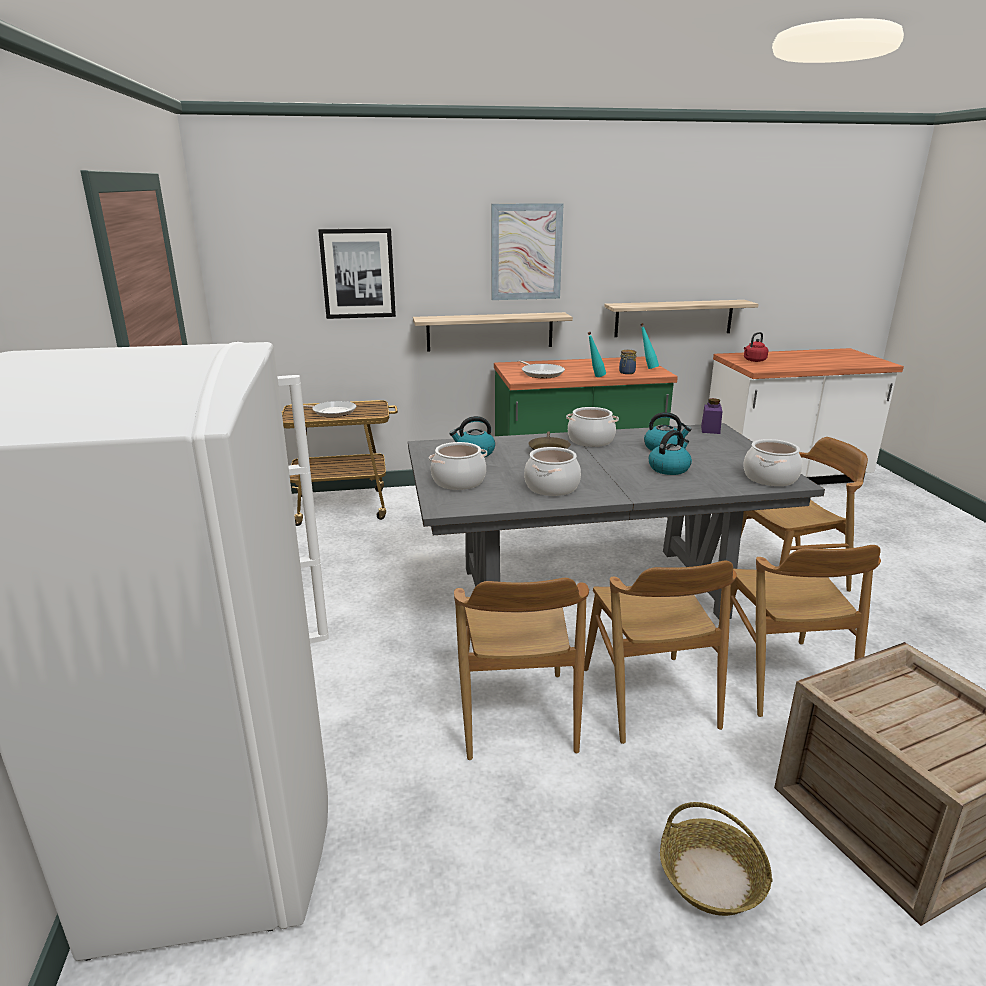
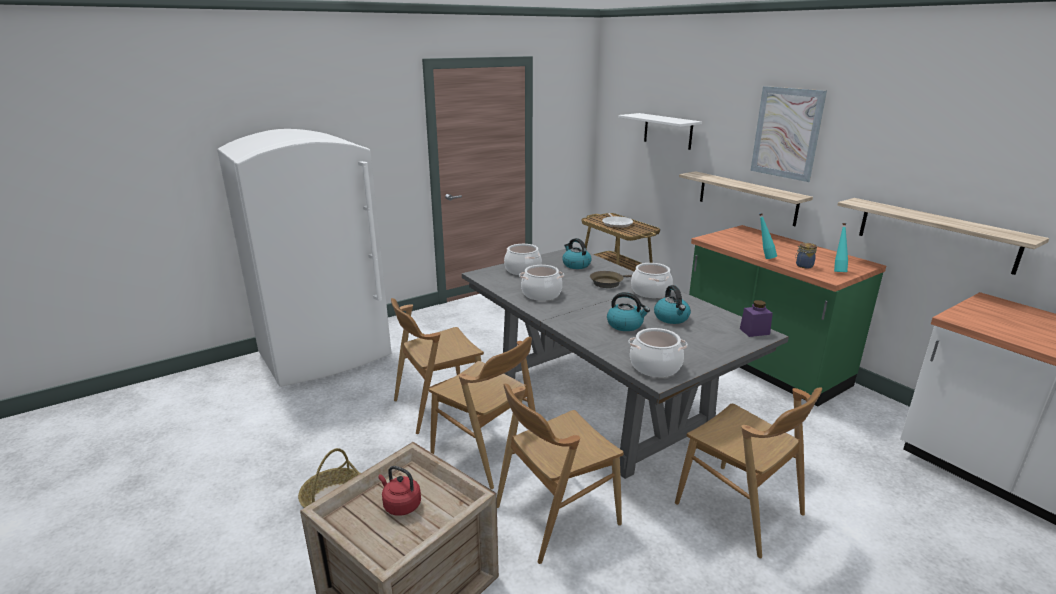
camera: 65 degrees right, 0 degrees up
picture [318,228,396,319] -> white shelf [618,113,702,150]
frying pan [519,360,565,378] -> none
brown chair [584,560,737,744] -> brown chair turned 105 degrees counterclockwise [429,337,536,489]
red kettle [744,332,768,362] -> red kettle moved to [378,466,421,516]

